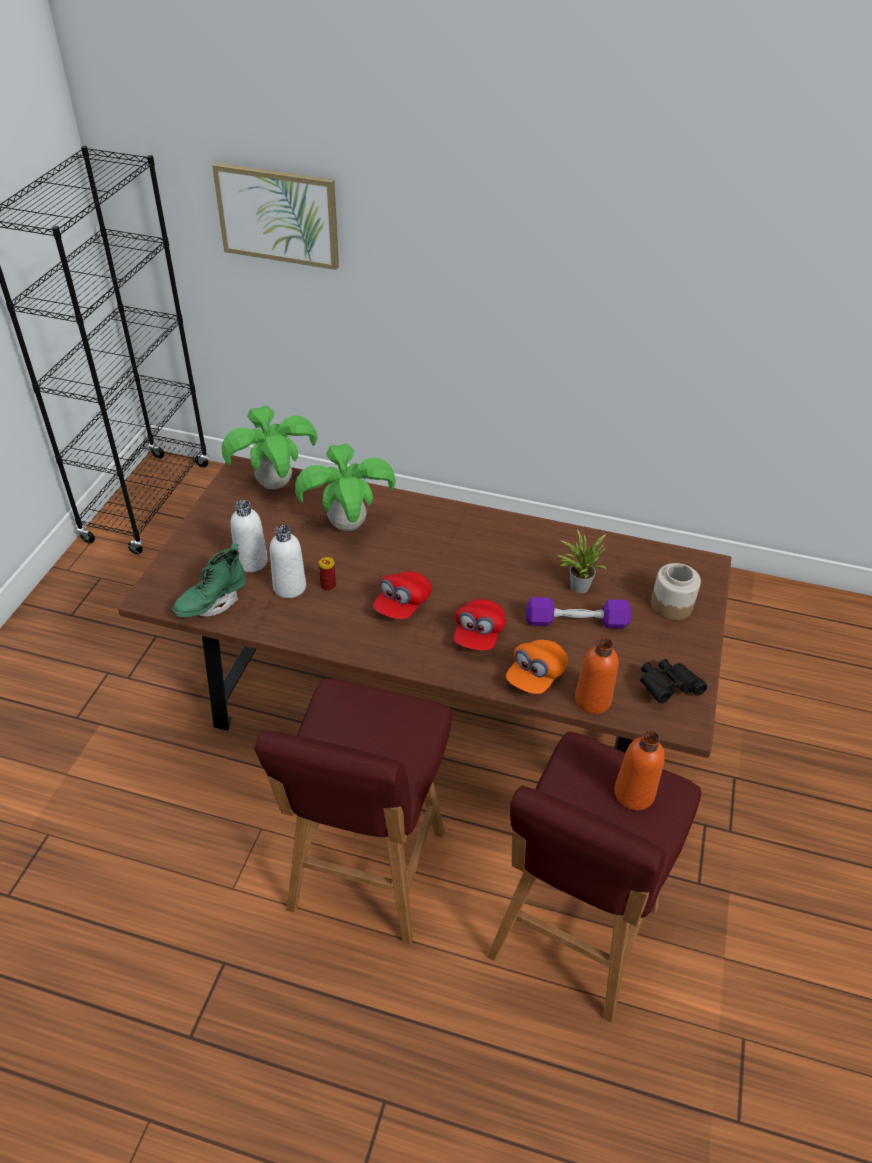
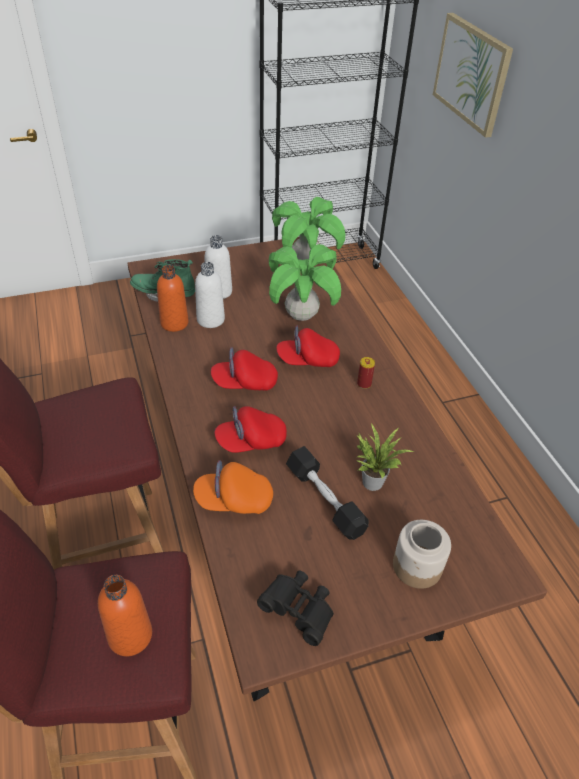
camera: 55 degrees right, 0 degrees up
can [319,557,336,591] -> can moved to [357,357,375,389]
purple dumbbell [526,597,631,629] -> black dumbbell [286,446,369,540]
orange bottle [575,638,618,714] -> orange bottle moved to [157,265,189,332]
none -> red cap [276,325,340,367]

